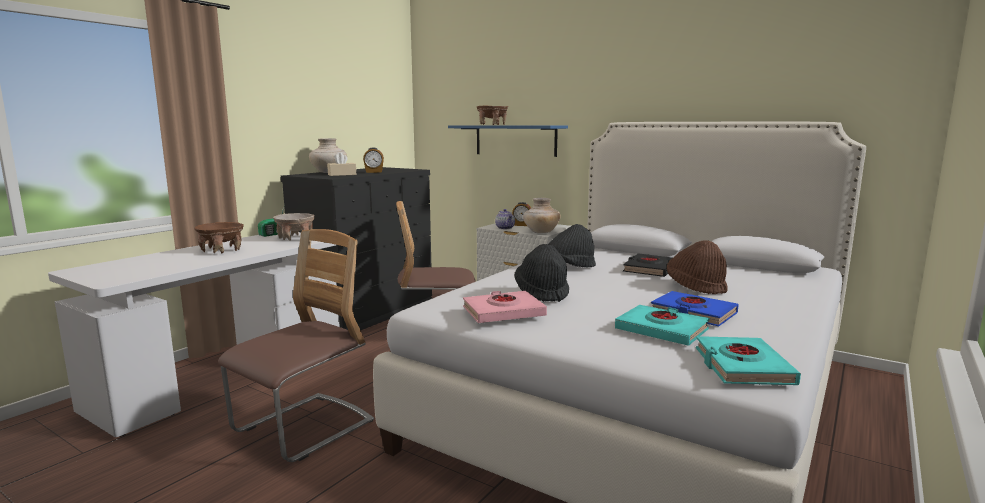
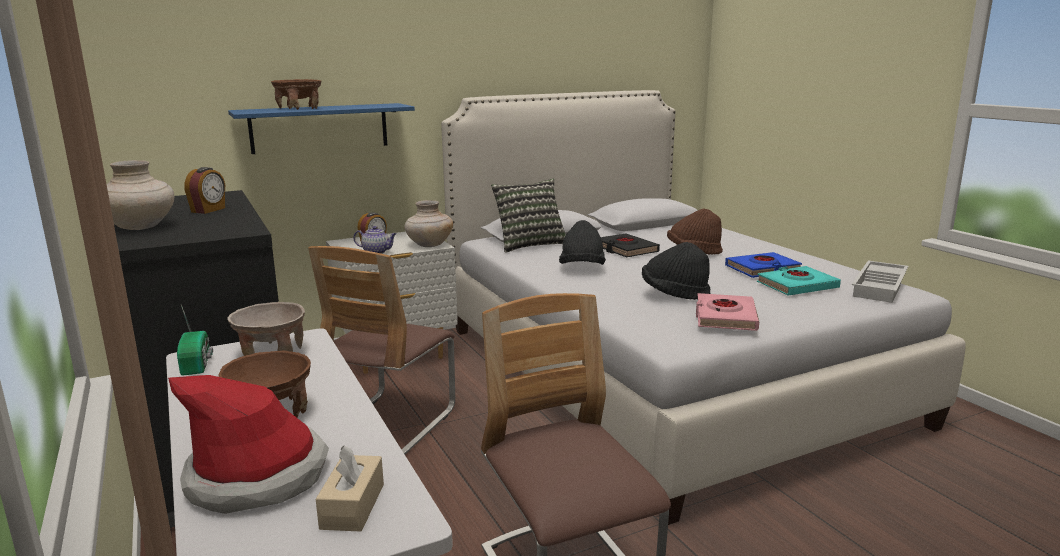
camera: 60 degrees left, 5 degrees up
beige tissue box [327,153,356,176] -> beige tissue box moved to [316,445,384,532]
turquoise book [696,336,801,385] -> white tray [852,261,908,303]
none -> hat [168,375,329,514]
none -> pillow [491,179,566,253]

